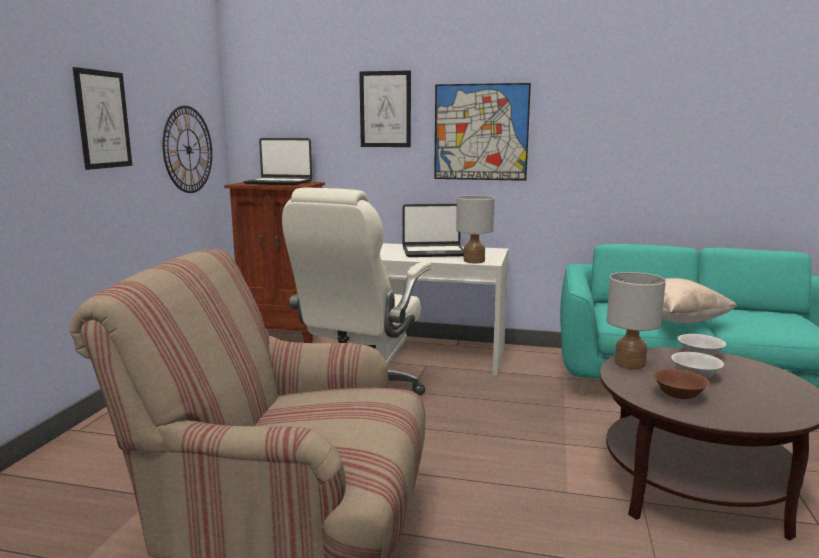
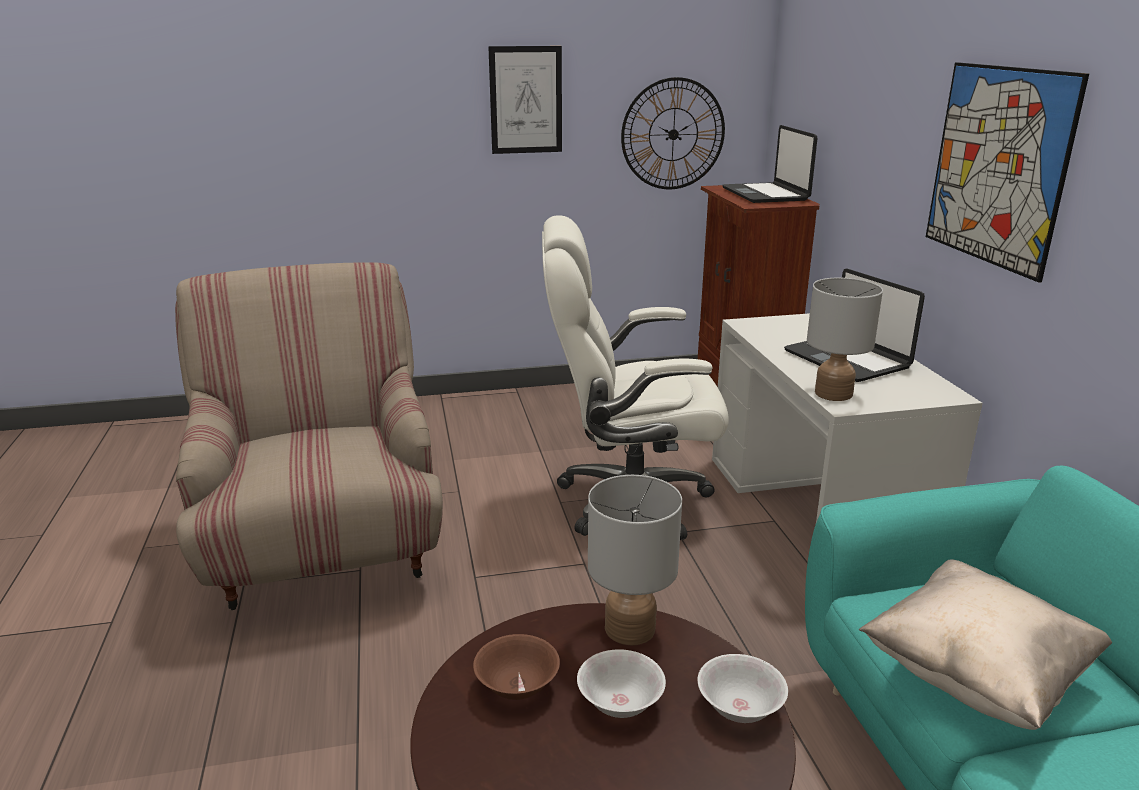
camera: 65 degrees right, 10 degrees up
picture [359,70,411,147] -> none

